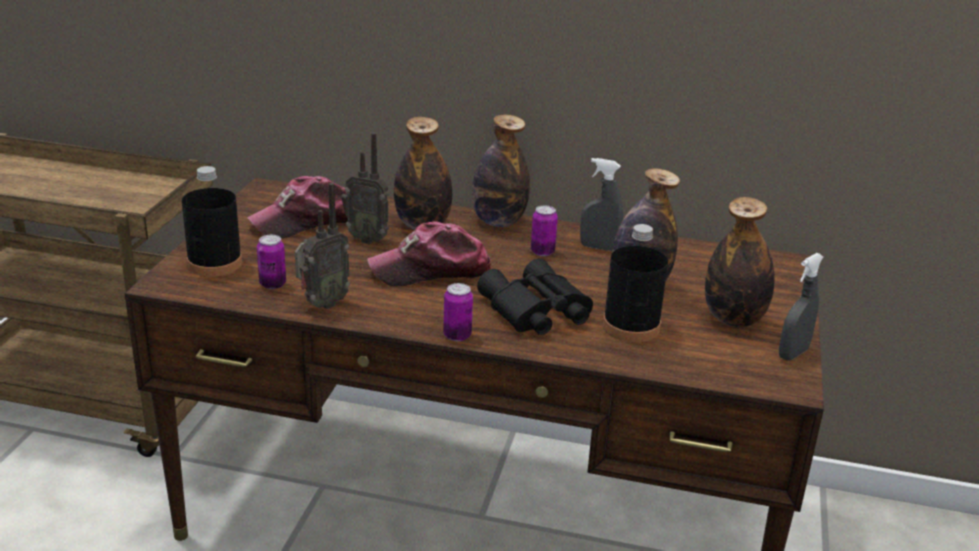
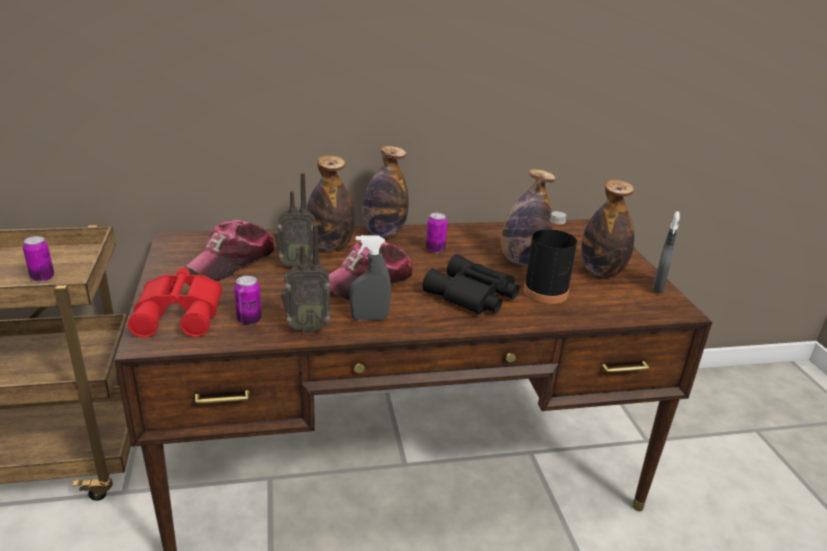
camera: 25 degrees left, 0 degrees up
black bottle [182,166,242,277] -> red binoculars [128,268,222,338]
radio [295,183,350,309] -> radio turned 60 degrees clockwise [280,224,330,333]
can [443,283,473,341] -> can moved to [23,236,54,282]
grey spray bottle [580,158,623,251] -> grey spray bottle moved to [349,235,391,321]

